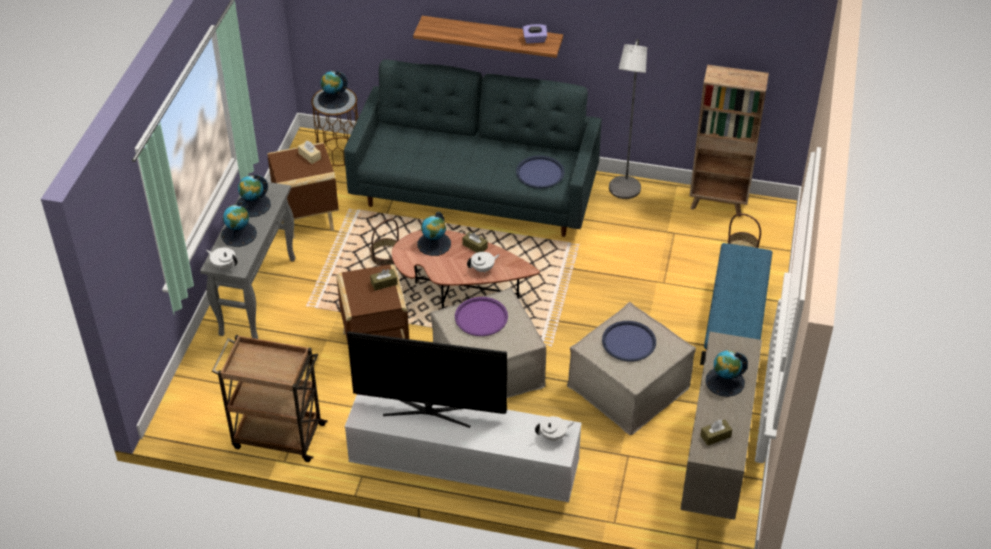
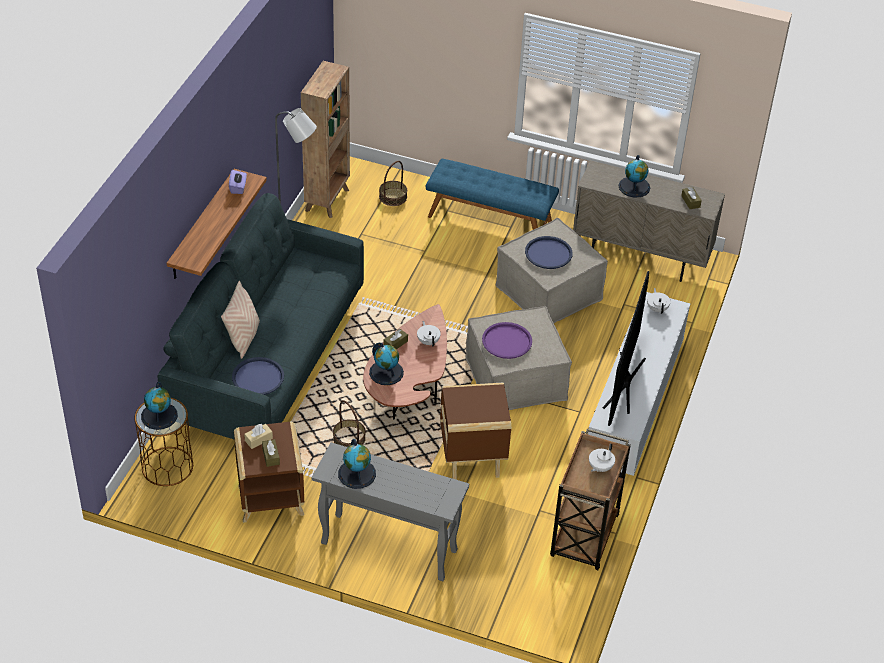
camera: 85 degrees left, 0 degrees up
white teapot [206,248,238,269] -> white teapot moved to [589,443,615,472]
globe [221,201,257,247] -> none
brown tissue box [370,269,398,291] -> brown tissue box moved to [262,439,280,467]
blue tray [516,156,565,188] -> blue tray moved to [232,357,284,395]
none -> beige pillow [221,280,260,359]

